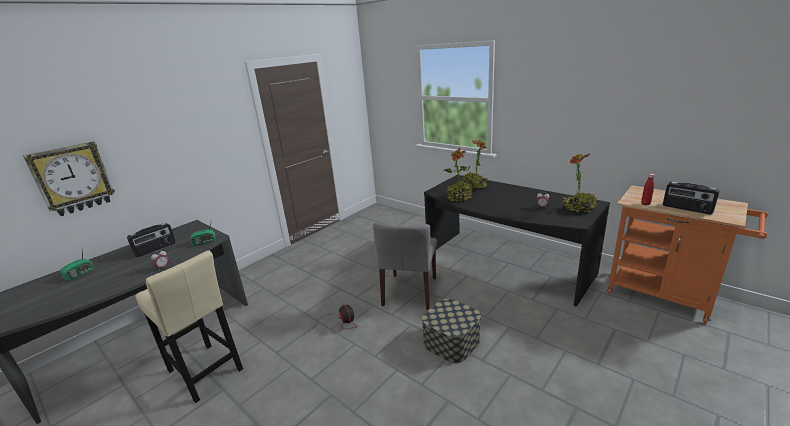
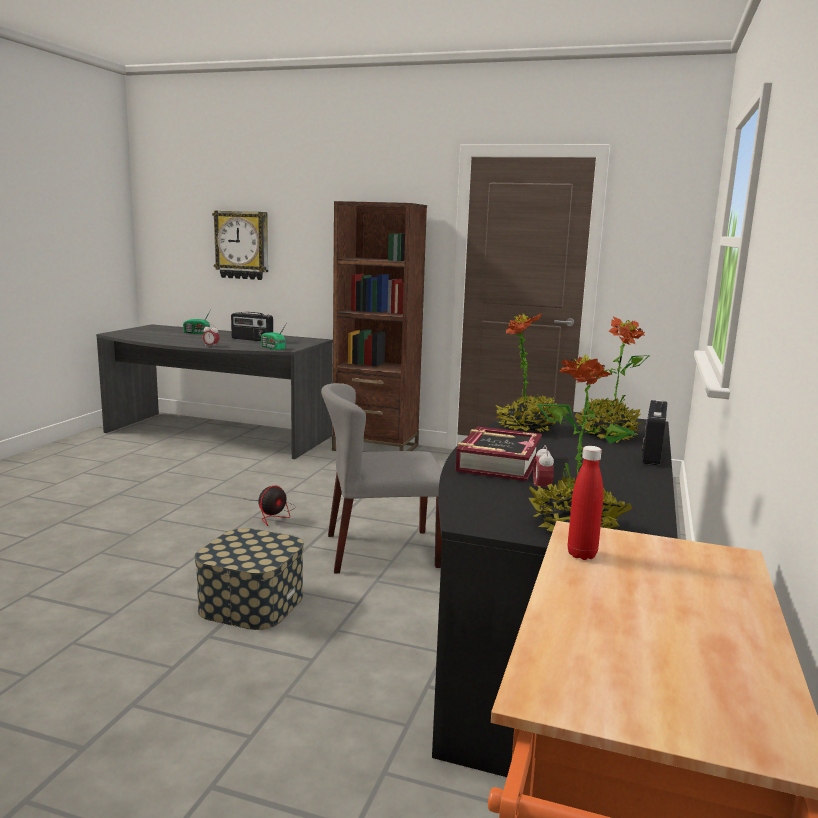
camera: 65 degrees right, 10 degrees down
beige stool [136,251,243,403] -> none
radio [663,182,720,214] -> radio moved to [642,400,667,466]
none -> brown bookcase [332,201,427,452]
none -> book [455,426,542,481]

